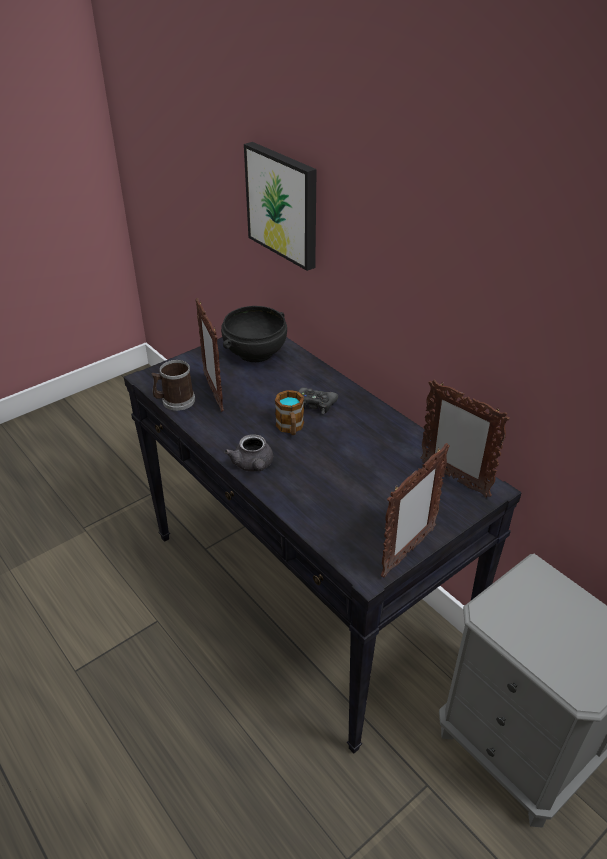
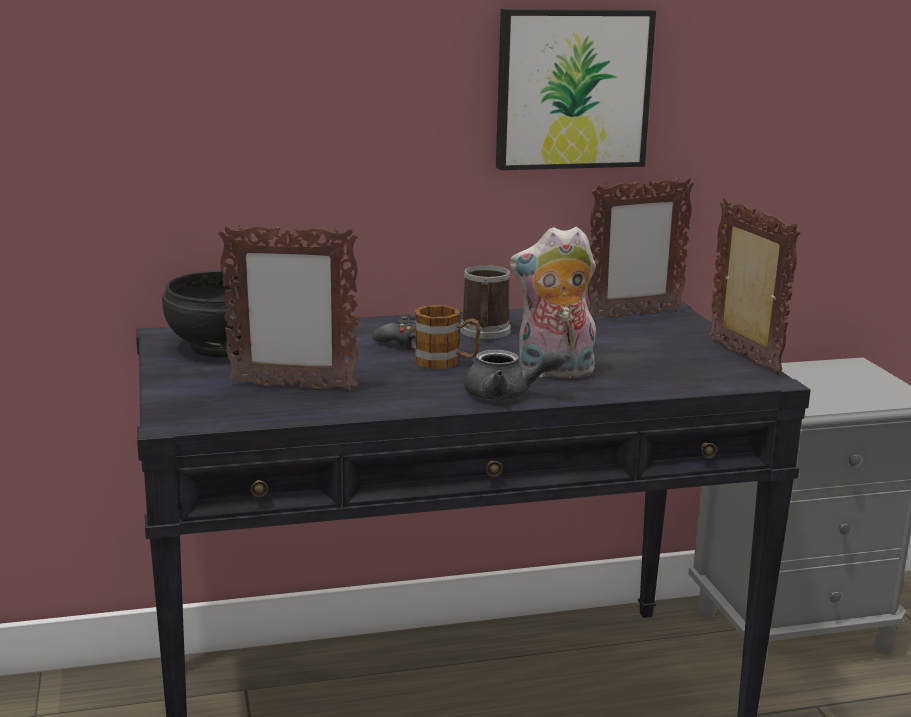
camera: 65 degrees left, 20 degrees down
mug [152,360,195,411] -> mug moved to [460,265,511,339]
picture [244,142,317,271] -> picture moved to [496,9,656,170]
none -> plush toy [509,226,596,378]

